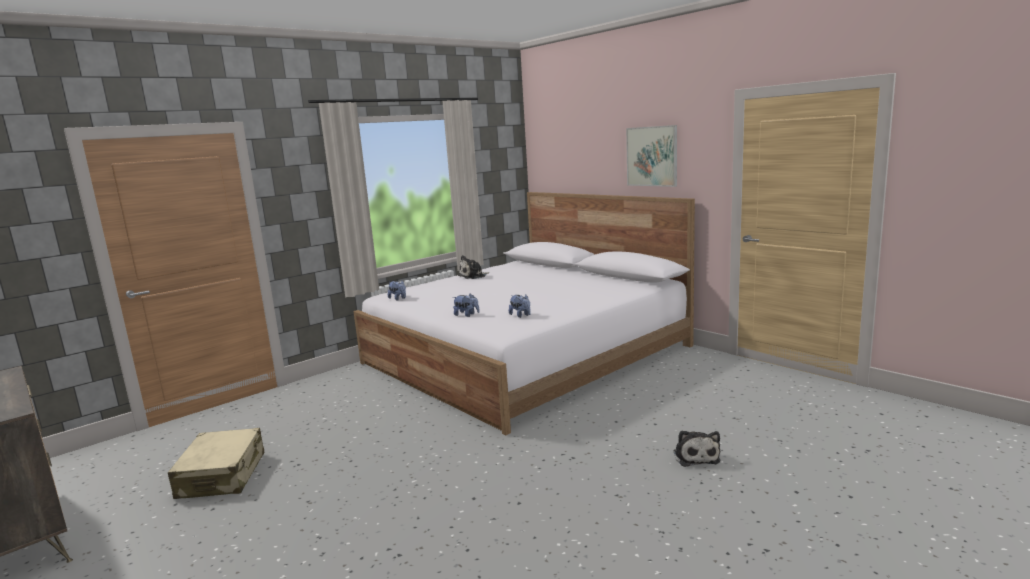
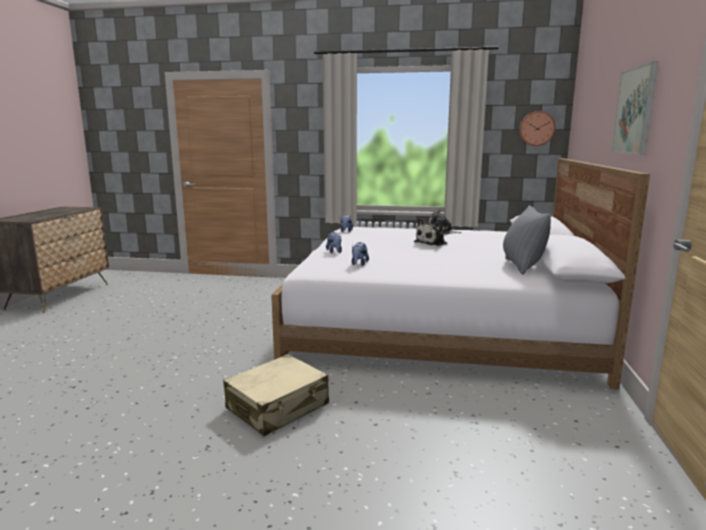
camera: 50 degrees right, 0 degrees up
beige suitcase [168,428,264,499] -> beige suitcase moved to [223,354,329,436]
plush toy [674,430,720,467] -> plush toy moved to [414,219,447,246]
none -> grey pillow [503,205,551,275]
none -> wall clock [519,111,555,146]

